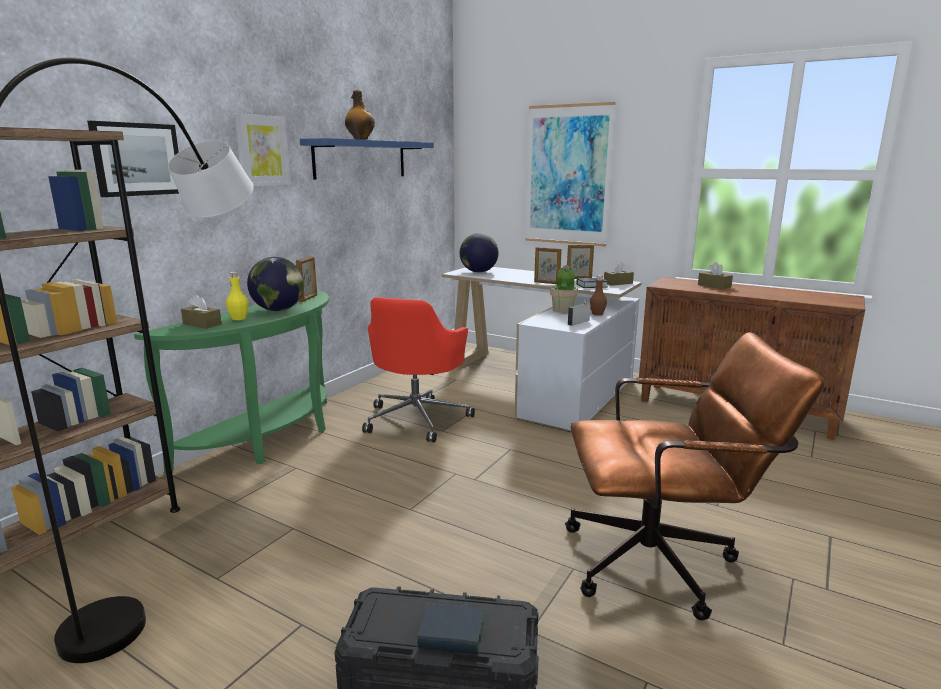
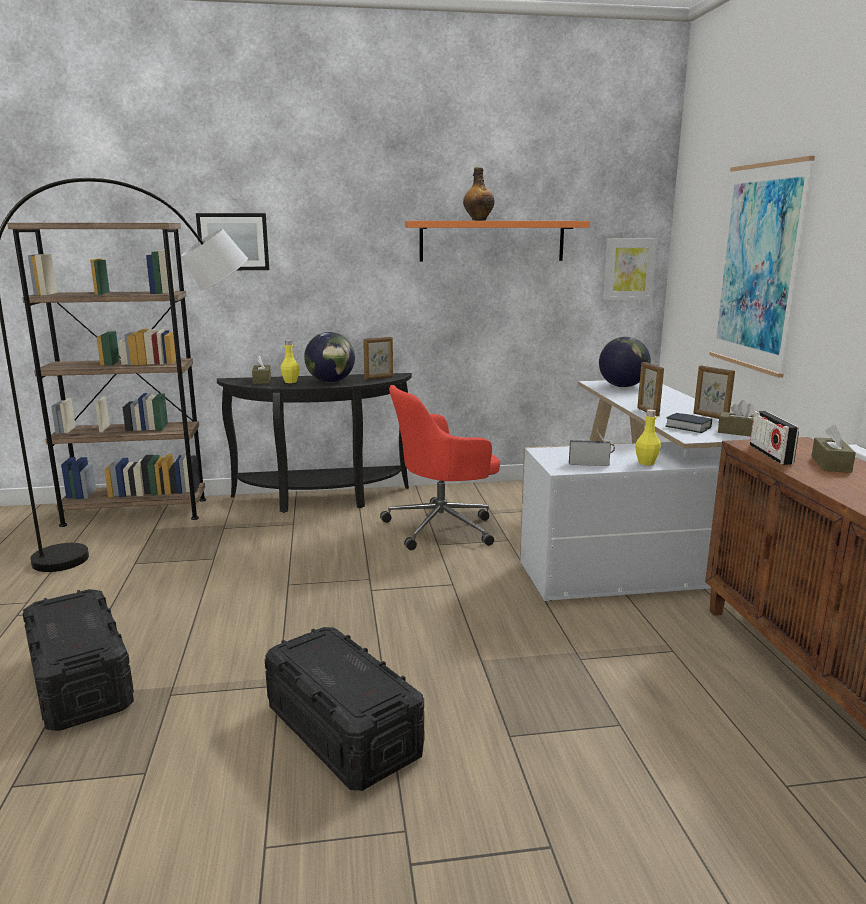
camera: 50 degrees right, 0 degrees up
green console table [134,290,329,474] -> black console table [217,373,412,513]
picture [234,113,291,186] -> picture moved to [603,239,658,300]
blue shelf [300,138,434,180] -> orange shelf [405,221,590,262]
book [417,604,484,654] -> none
potted plant [550,265,578,312] -> none
brown office chair [565,332,825,621] -> black storage box [265,627,424,791]
brown bottle [590,275,607,315] -> yellow bottle [635,409,661,465]
none -> radio [750,411,799,465]

